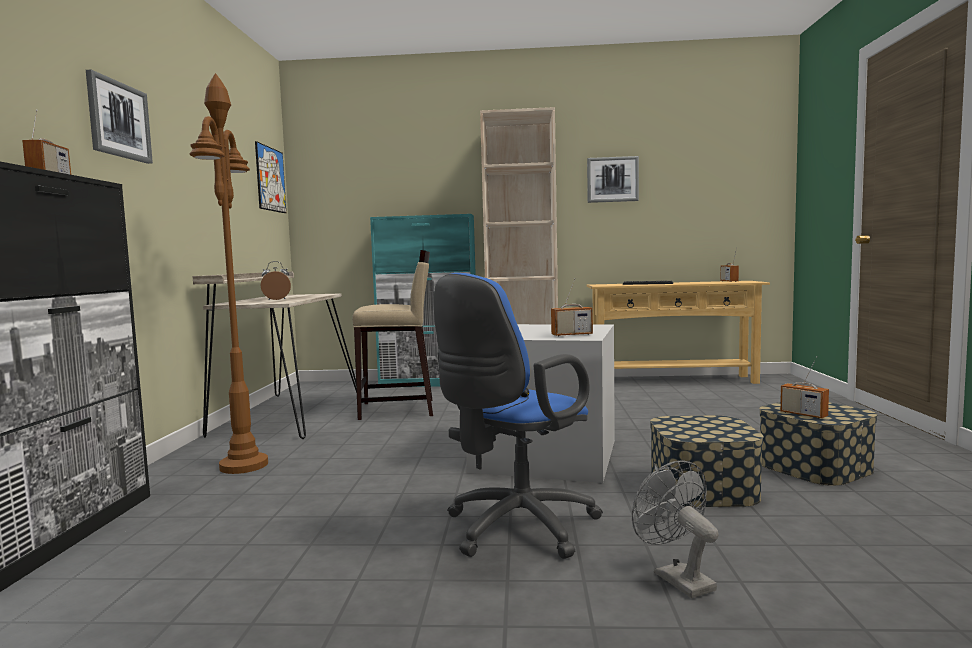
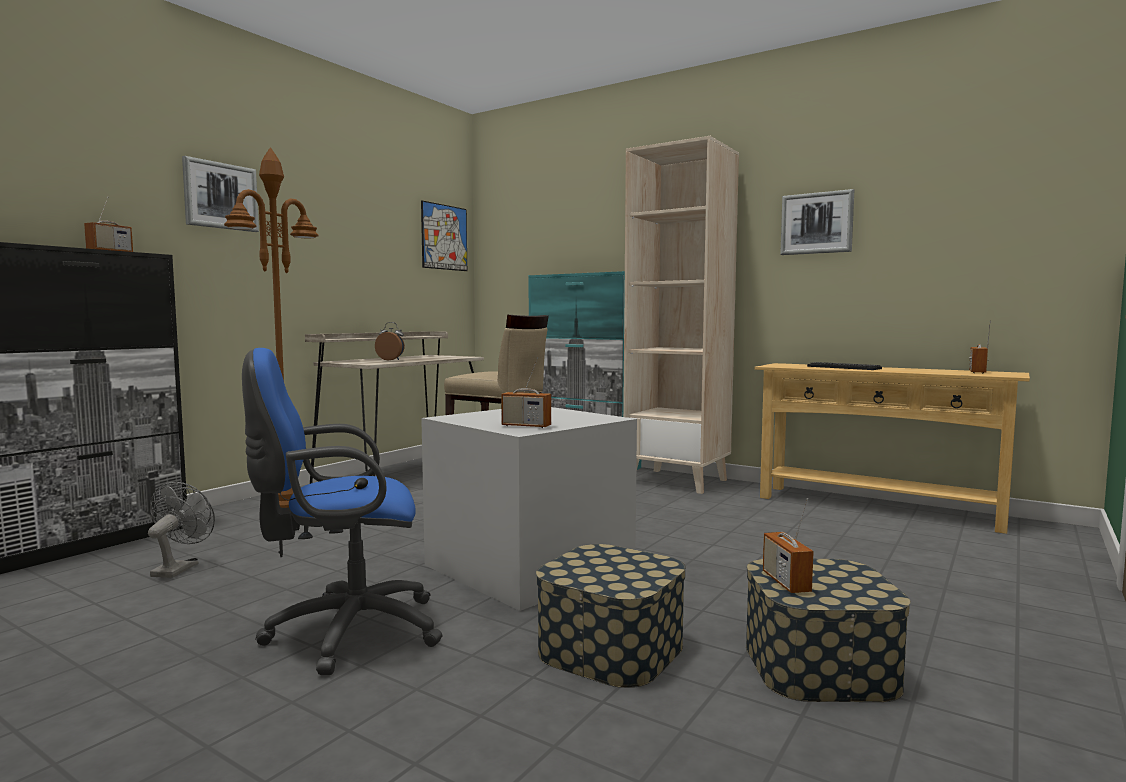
camera: 30 degrees right, 0 degrees up
grey fan [632,460,719,598] -> grey fan moved to [148,482,215,578]

